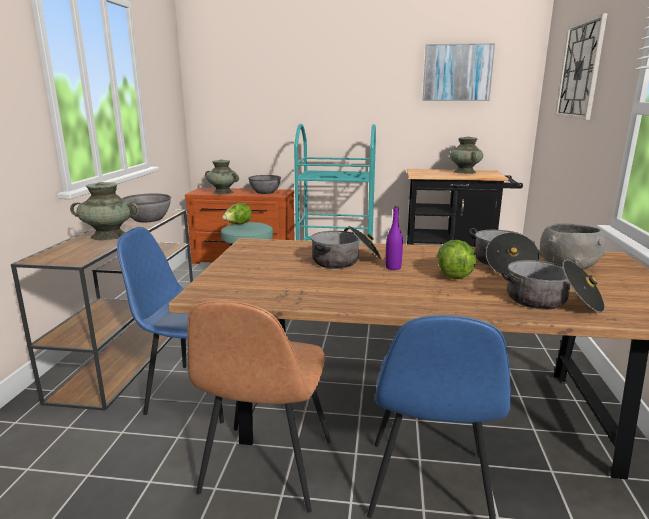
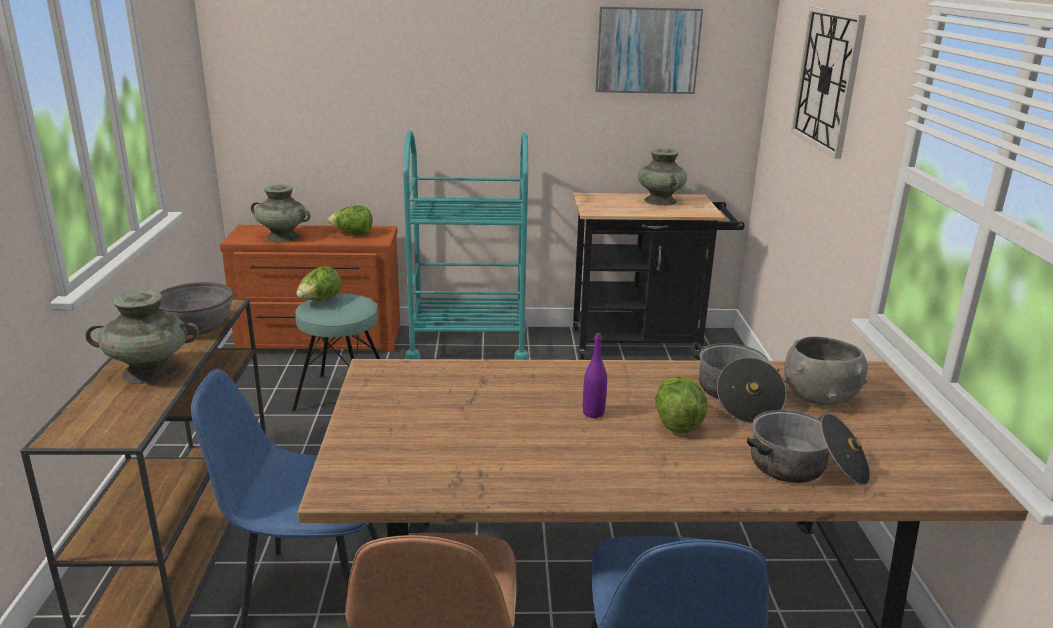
camera: 10 degrees left, 5 degrees up
grey bowl [248,175,281,194] -> lettuce [328,205,372,235]
cooking pot [311,226,382,269] -> none

